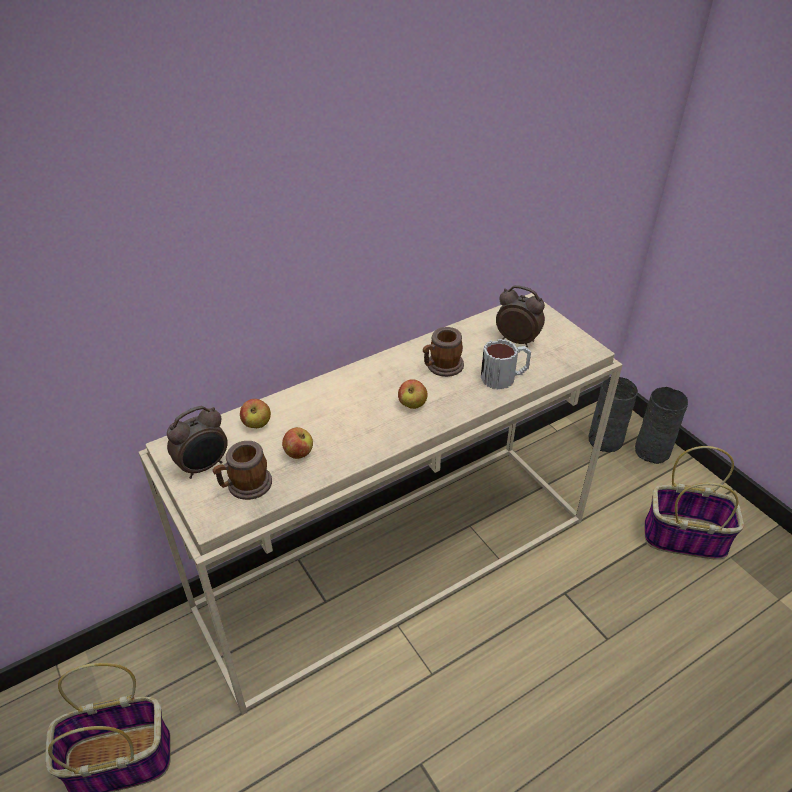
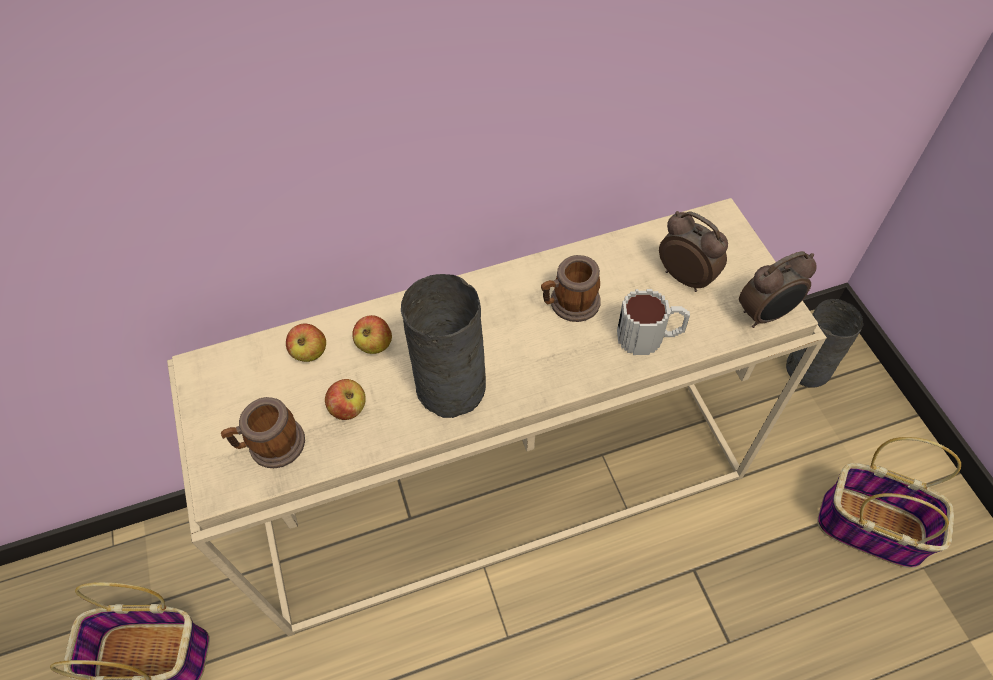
camera: 15 degrees right, 15 degrees up
alarm clock [167,406,228,479] -> alarm clock moved to [739,251,817,328]
apple [398,379,428,409] -> apple moved to [352,315,392,354]
grey vase [635,387,688,464] -> grey vase moved to [401,274,486,418]

